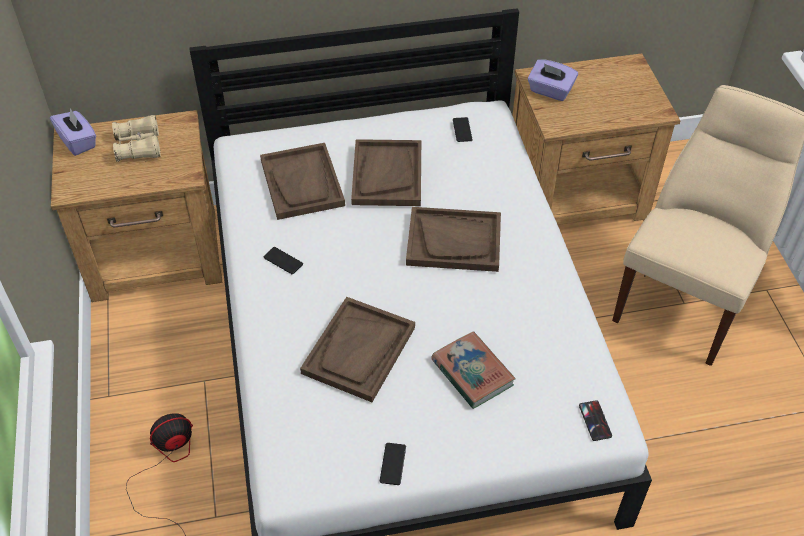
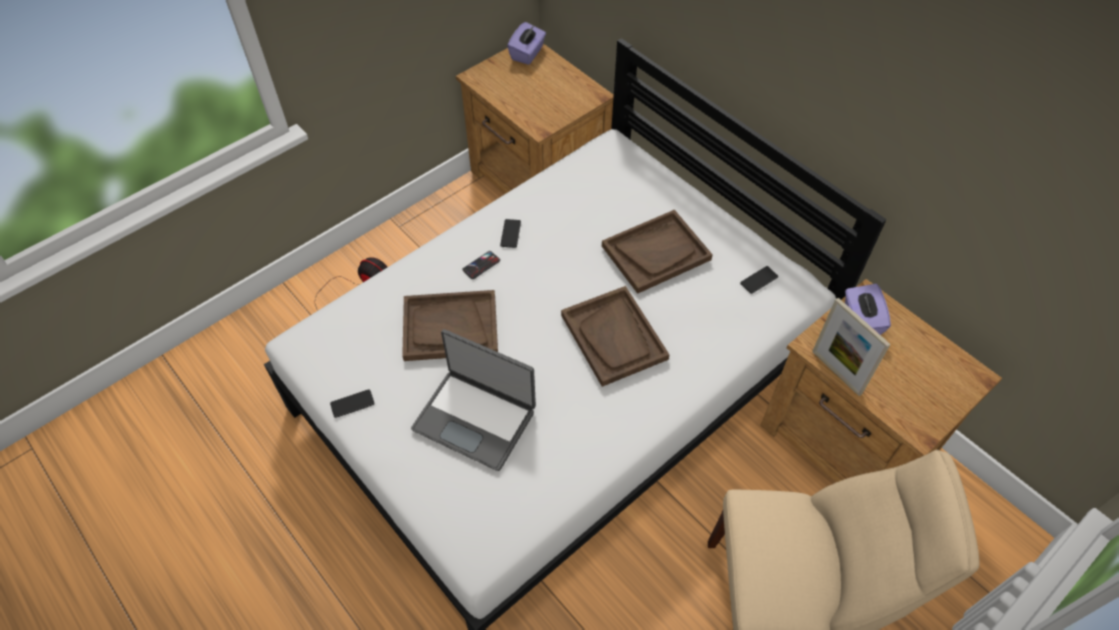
camera: 60 degrees right, 5 degrees up
beige binoculars [112,115,161,162] -> none
brown tray [260,143,345,220] -> none
book [431,331,516,409] -> laptop [411,329,536,471]
phone [579,400,612,441] -> phone moved to [462,251,500,279]
none -> picture frame [812,298,891,396]

